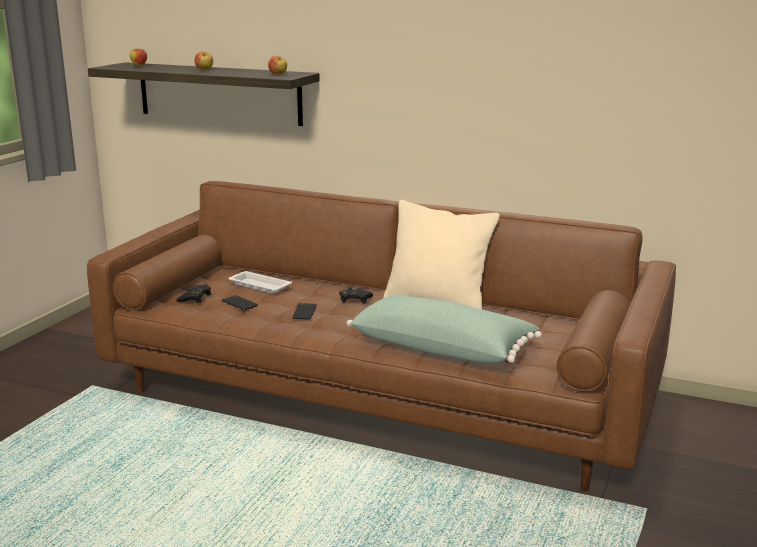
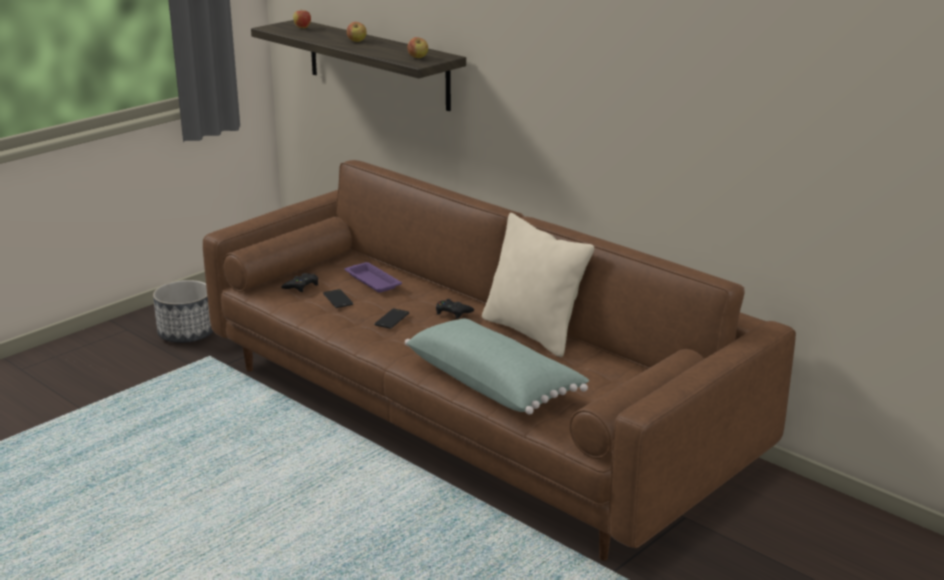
camera: 20 degrees right, 5 degrees up
white tray [229,271,292,294] -> purple tray [344,262,402,293]
none -> planter [153,280,213,343]

